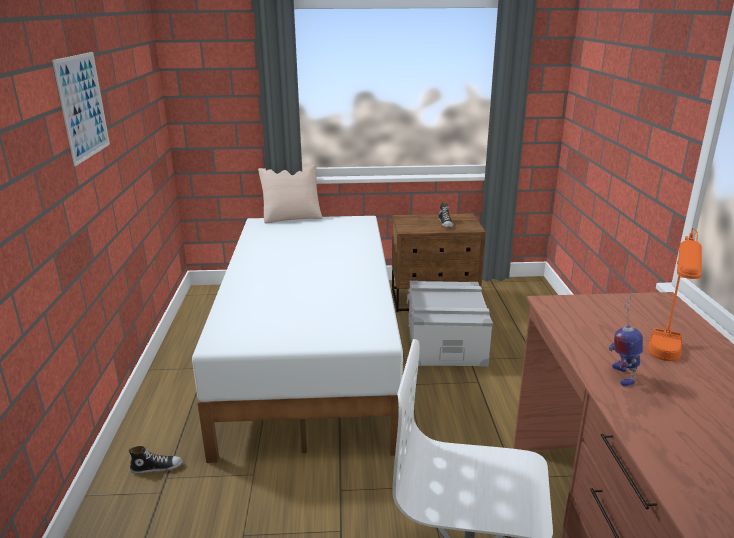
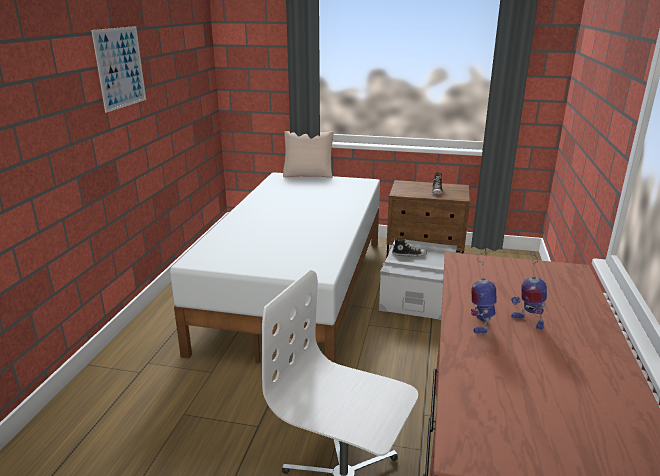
camera: 15 degrees right, 0 degrees up
shoe [128,446,183,474] -> shoe moved to [392,238,427,257]
orange table lamp [648,228,702,361] -> toy robot [511,251,547,330]

